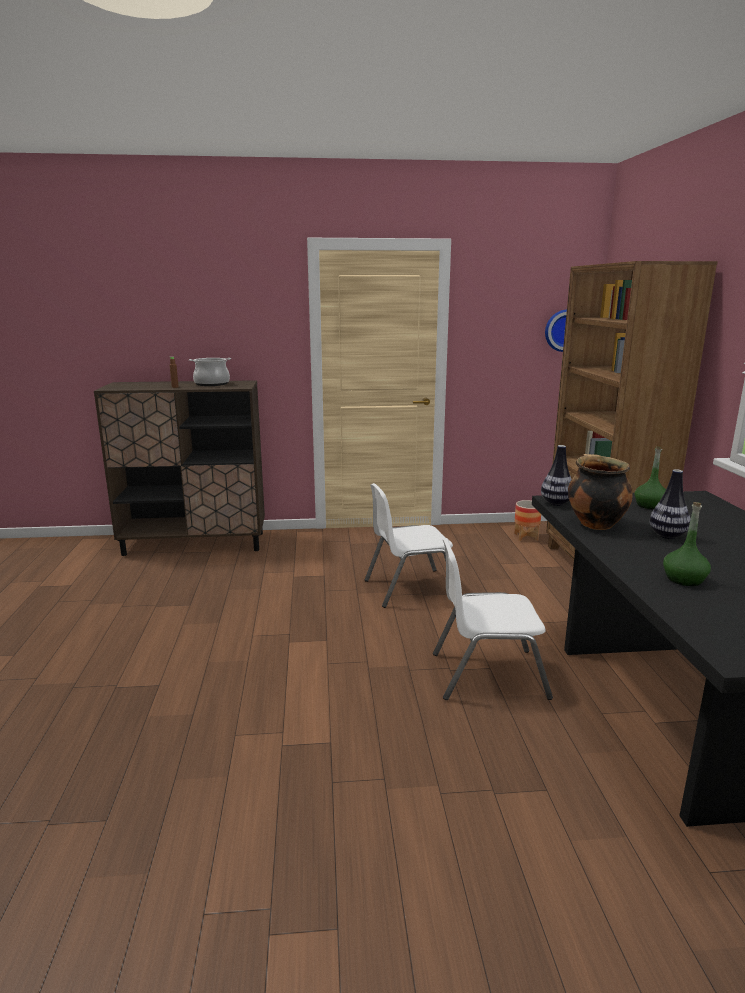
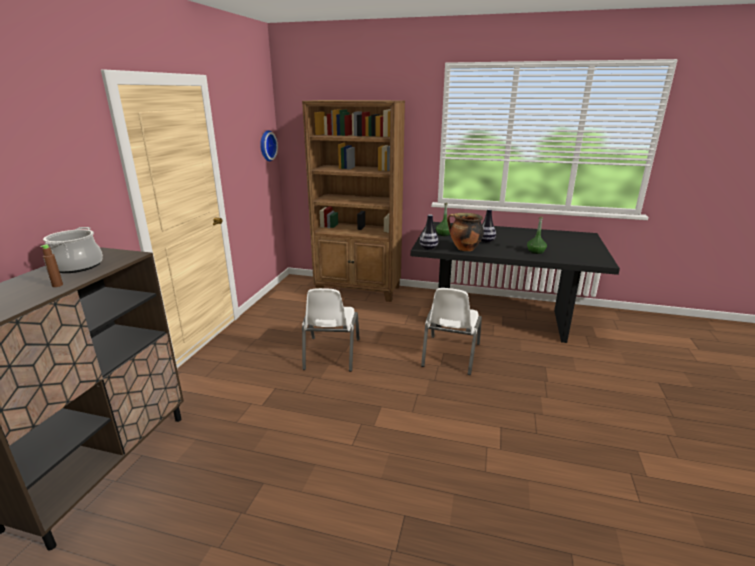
camera: 70 degrees left, 5 degrees up
planter [514,500,541,541] -> none

